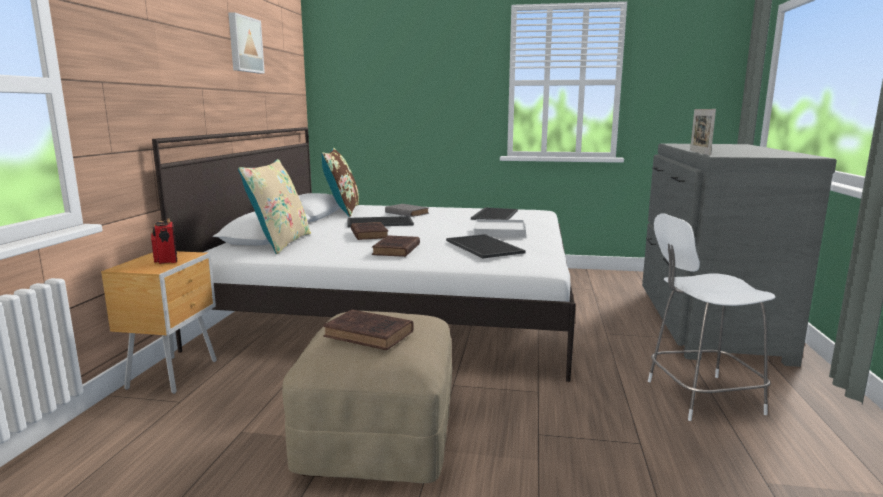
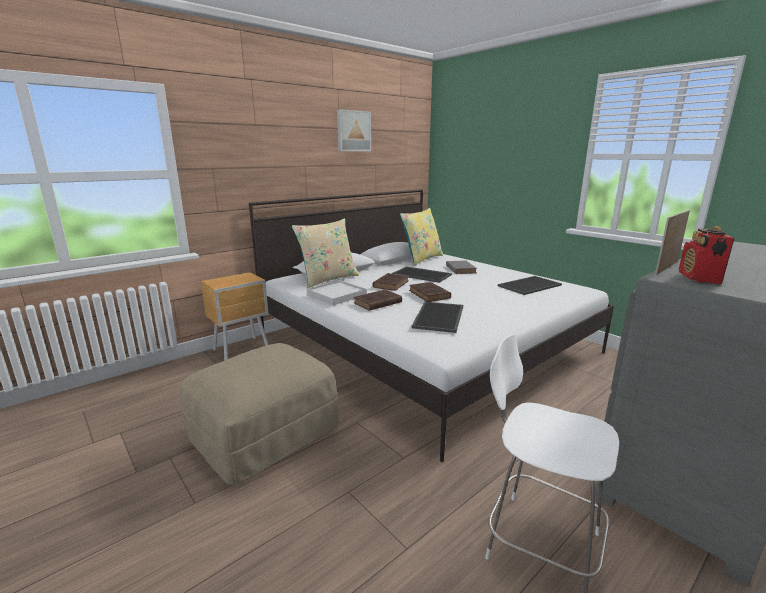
camera: 40 degrees right, 5 degrees up
radio [151,218,178,264] -> radio moved to [679,226,734,284]
brown pillow [321,148,359,217] -> yellow pillow [400,208,443,265]
brown book [323,310,414,350] -> brown book moved to [409,282,451,302]
white tray [474,219,526,238] -> white tray moved to [307,280,367,305]

